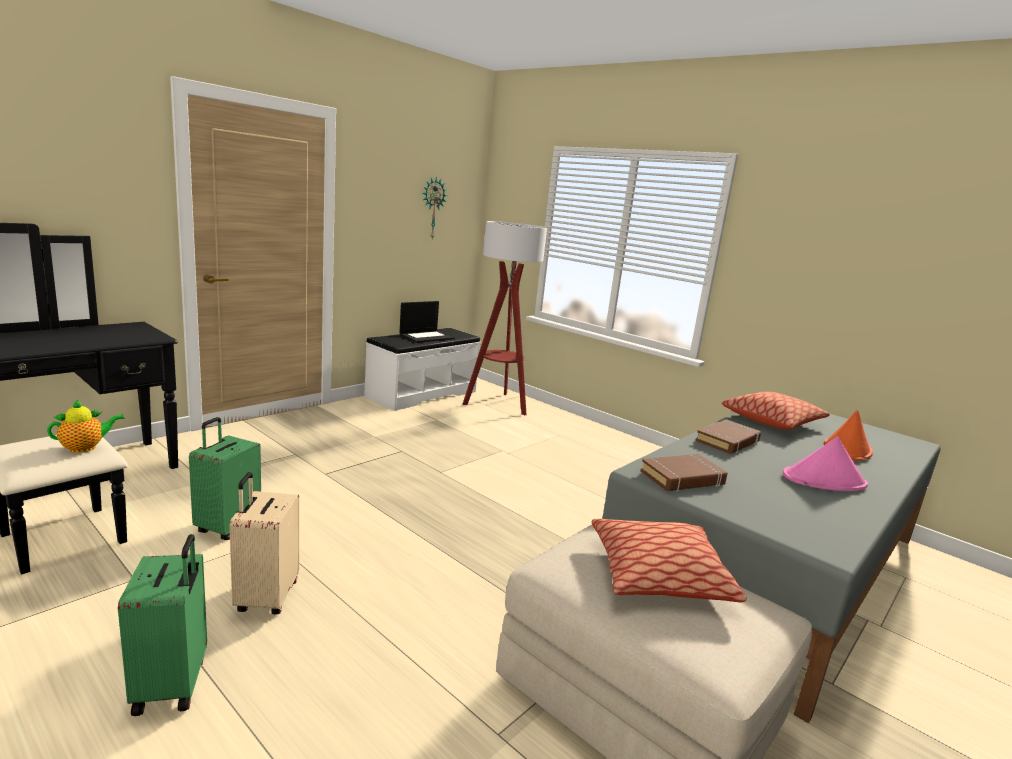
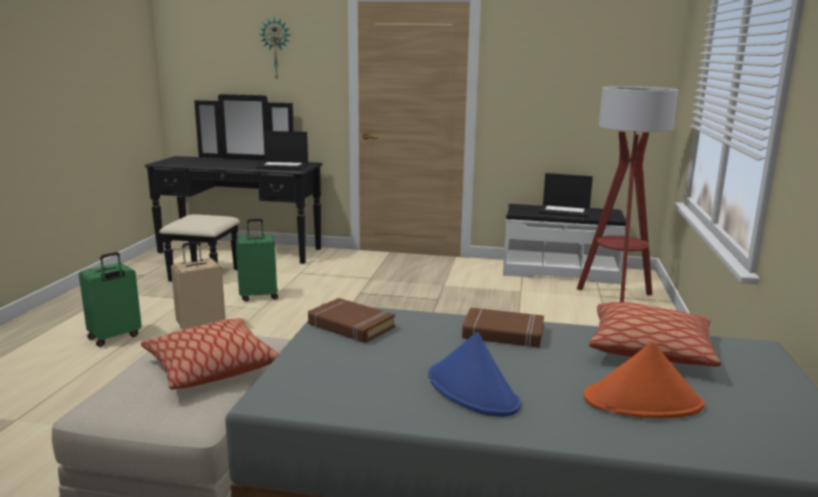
camera: 60 degrees right, 0 degrees up
teapot [47,399,125,453] -> none
wall clock [422,176,448,239] -> wall clock moved to [259,17,290,79]
pink hat [783,437,868,491] -> blue hat [428,332,521,417]
none -> laptop [256,131,308,170]

